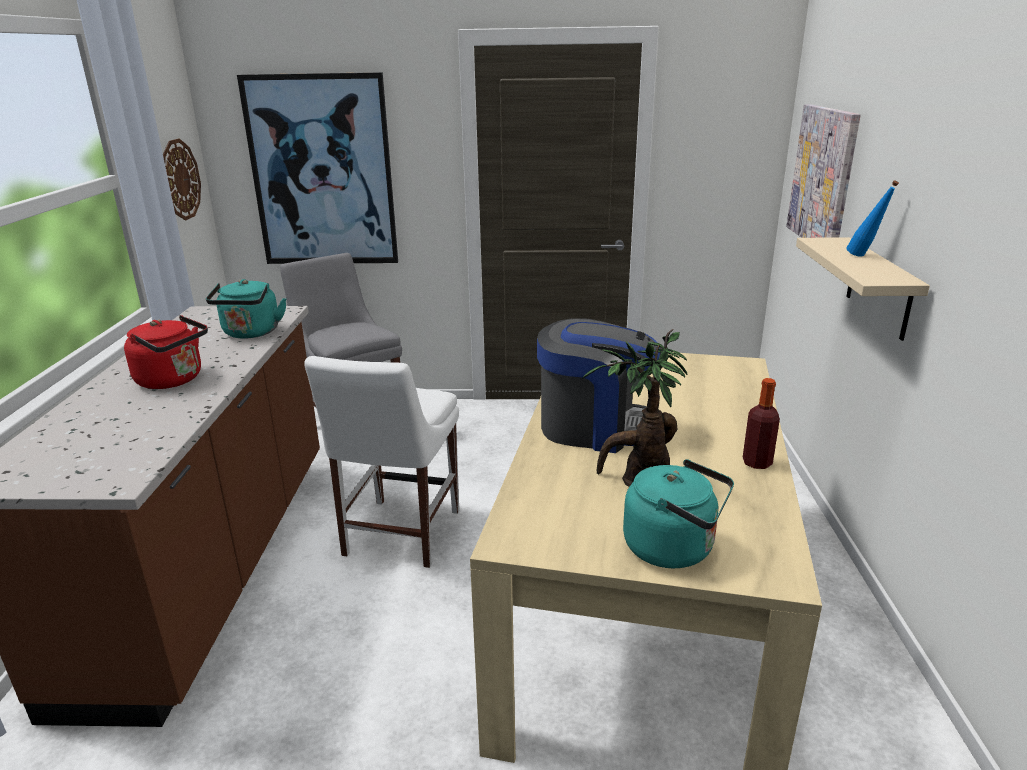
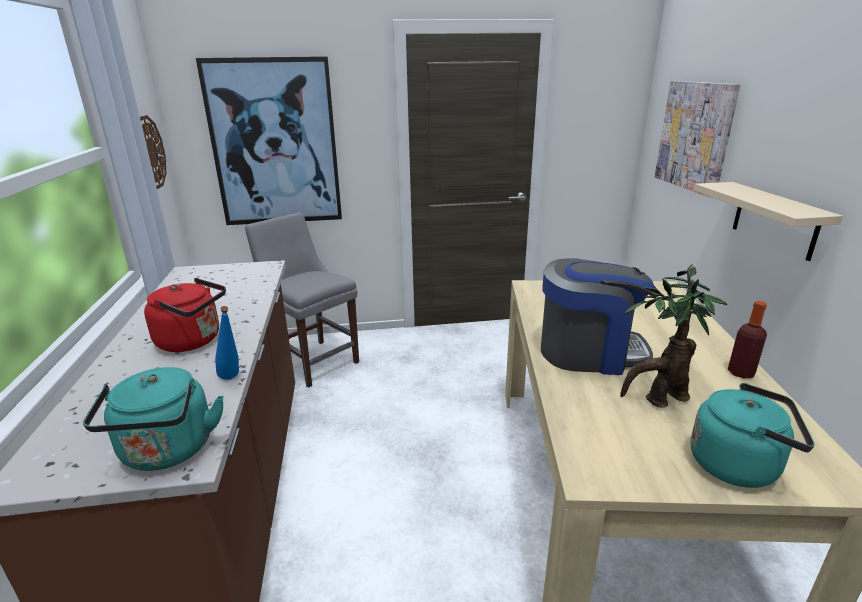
camera: 10 degrees left, 0 degrees up
turquoise kettle [206,279,287,339] -> turquoise kettle moved to [83,367,224,471]
white chair [304,356,459,568] -> none
blue bottle [846,181,899,257] -> blue bottle moved to [215,306,239,380]

